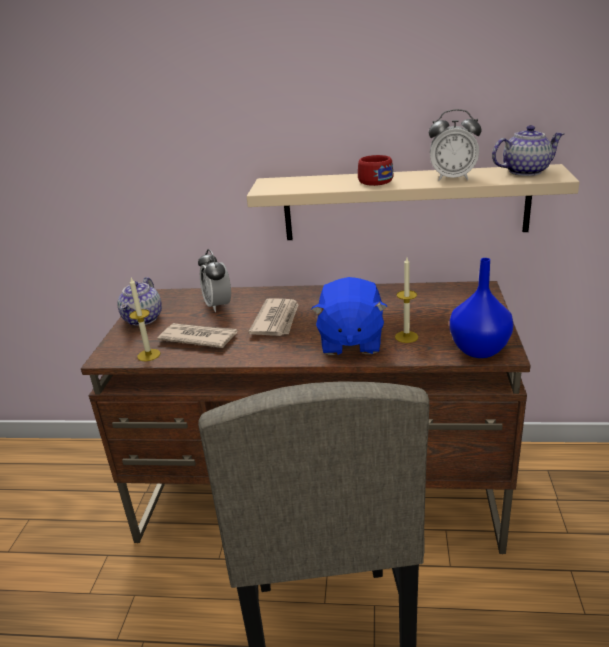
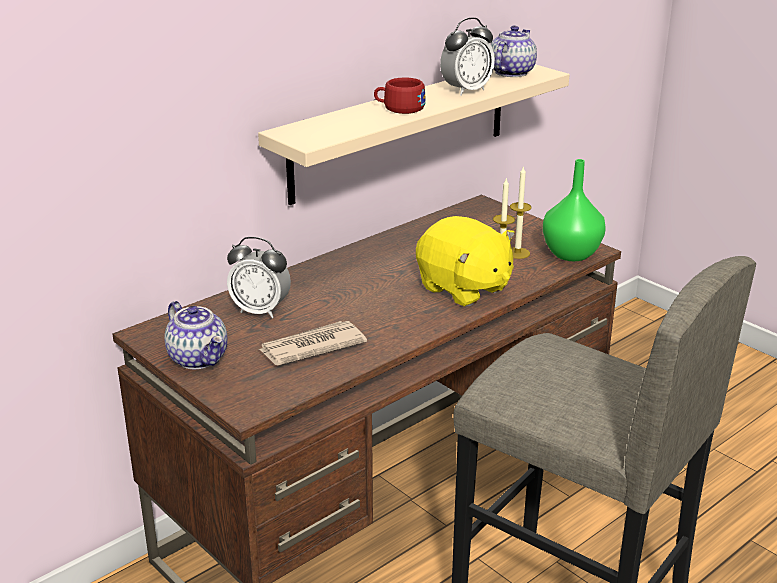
camera: 50 degrees left, 0 degrees up
candle [129,278,160,361] -> candle moved to [510,166,532,259]
newspaper [248,298,299,336] -> none
blue plush toy [311,277,388,355] -> yellow plush toy [416,216,515,307]
blue vase [450,258,514,358] -> green vase [543,159,606,261]

